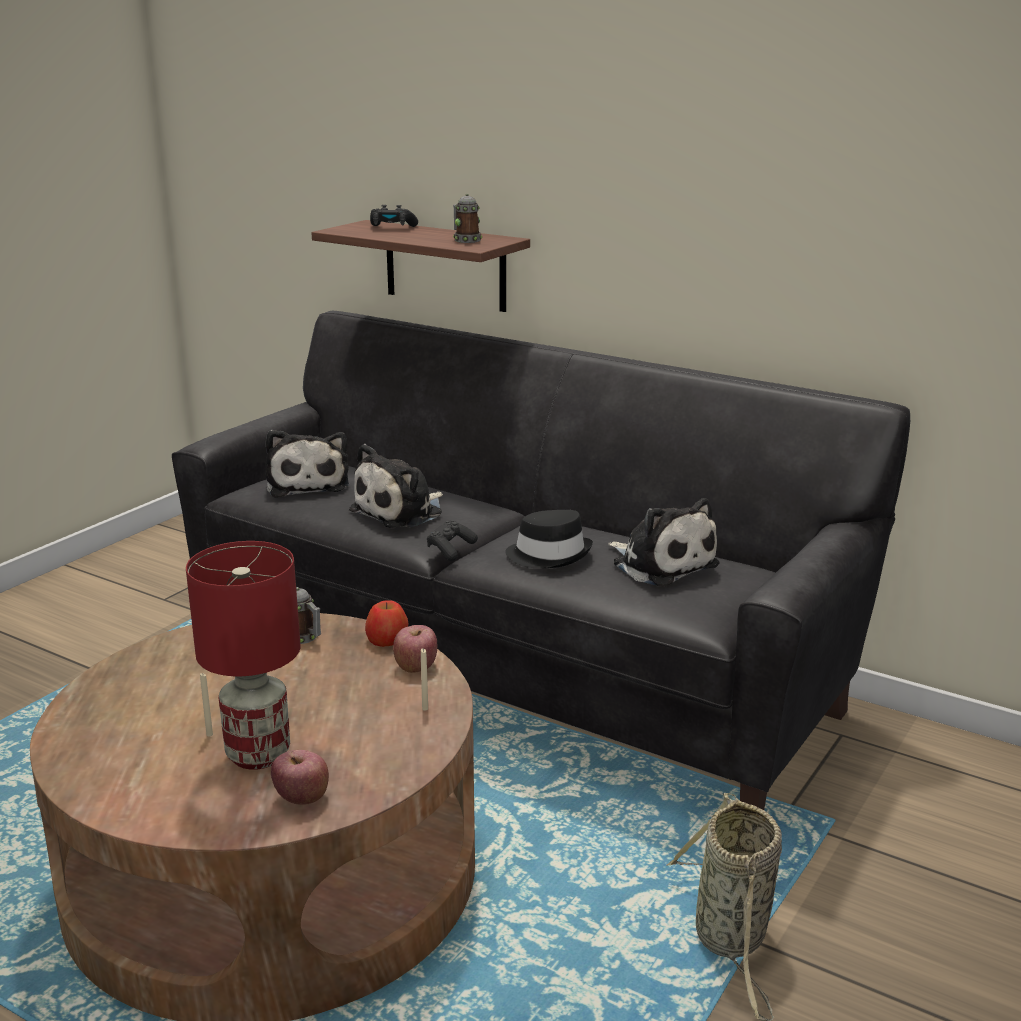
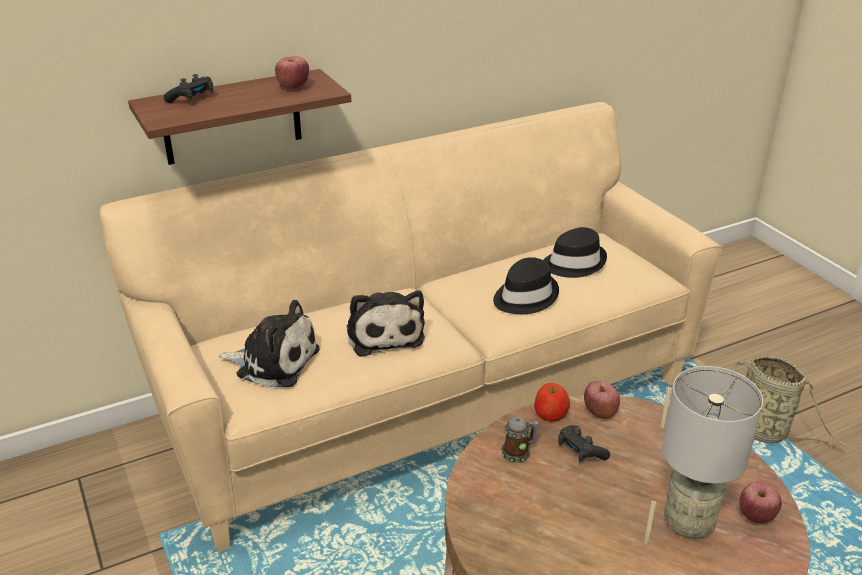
camera: 60 degrees left, 10 degrees up
black sofa [172,311,910,810] -> beige sofa [100,102,722,552]
red table lamp [186,541,300,770] -> grey table lamp [662,366,763,539]
black game controller [427,520,478,561] -> black game controller moved to [558,425,610,462]
mug [453,194,482,243] -> apple [275,56,309,90]
plush toy [608,498,720,587] -> black hat [544,227,607,278]

